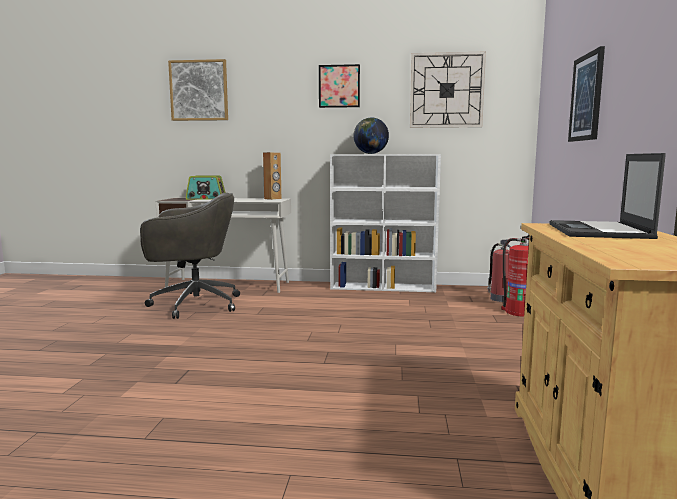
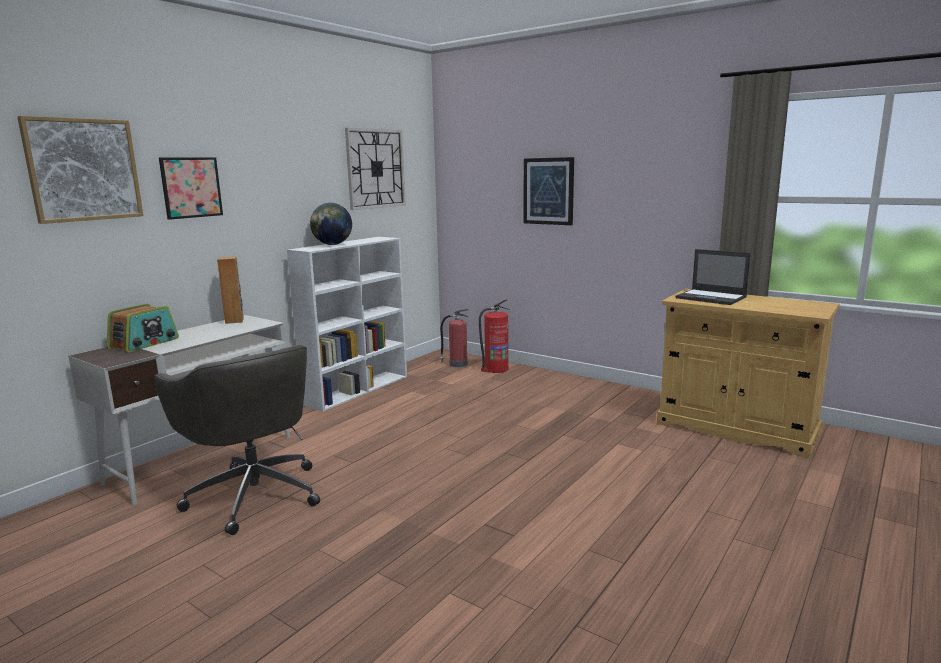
camera: 60 degrees left, 5 degrees up
grey office chair [140,193,240,319] -> grey office chair turned 120 degrees clockwise [153,345,320,535]
picture [319,64,360,108] -> picture moved to [159,157,223,220]

